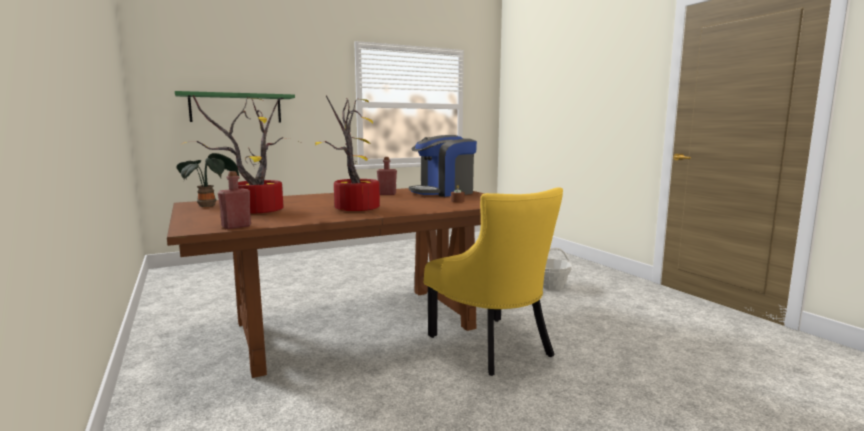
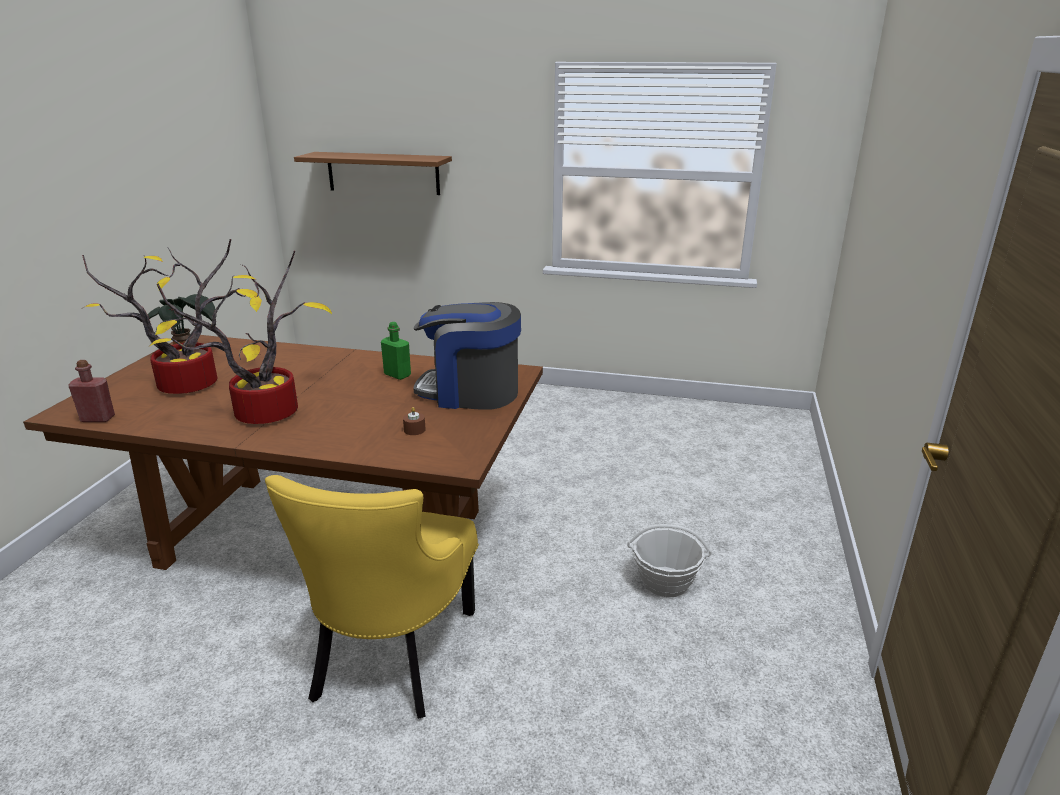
camera: 40 degrees right, 15 degrees up
green shelf [175,91,295,122] -> brown shelf [294,152,452,195]
red bottle [377,157,397,195] -> green bottle [381,322,411,380]

